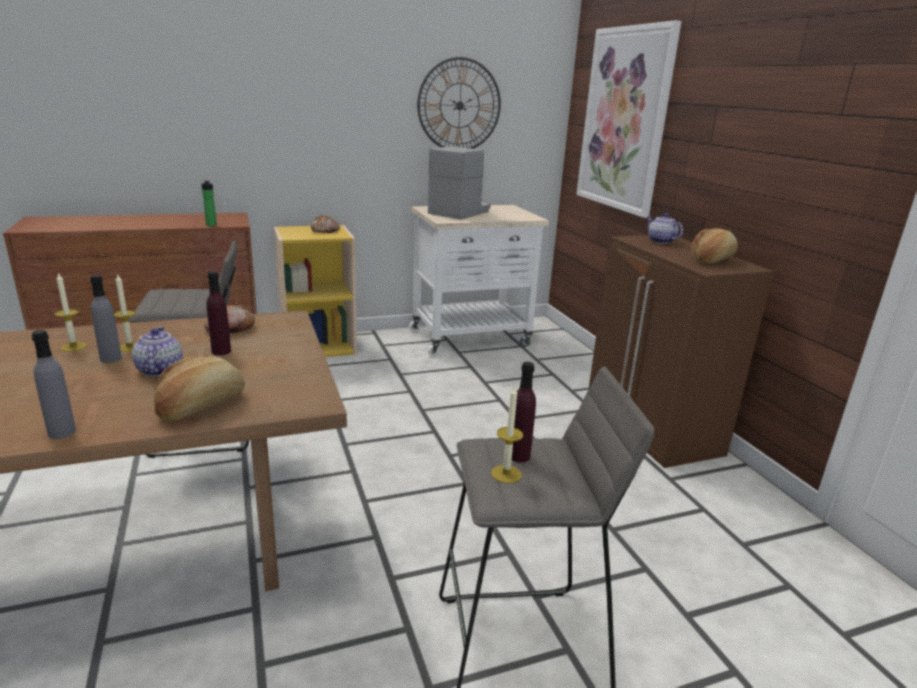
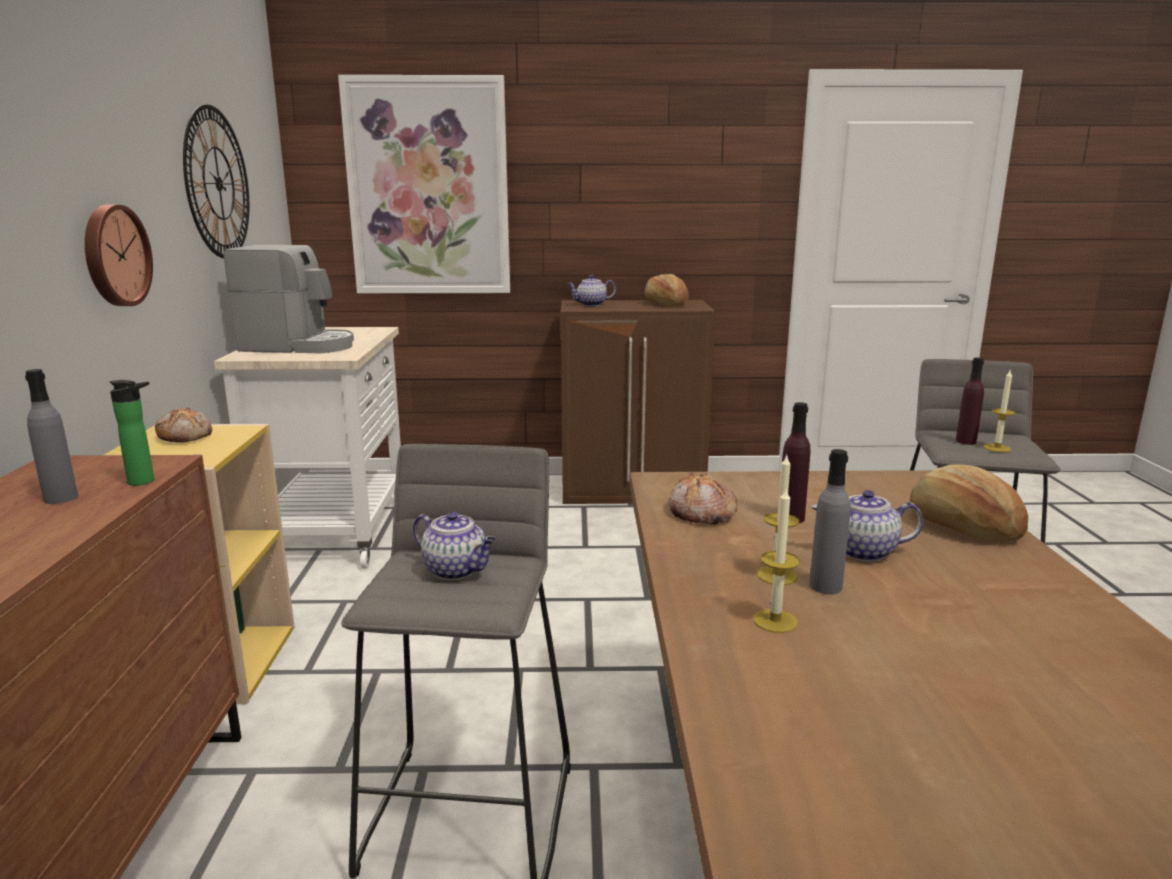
camera: 70 degrees left, 5 degrees down
grey bottle [32,330,76,439] -> grey bottle moved to [25,369,78,504]
coffee machine [428,146,491,219] -> coffee machine turned 135 degrees clockwise [223,245,354,353]
none -> wall clock [85,204,153,306]
none -> teapot [413,512,496,580]

